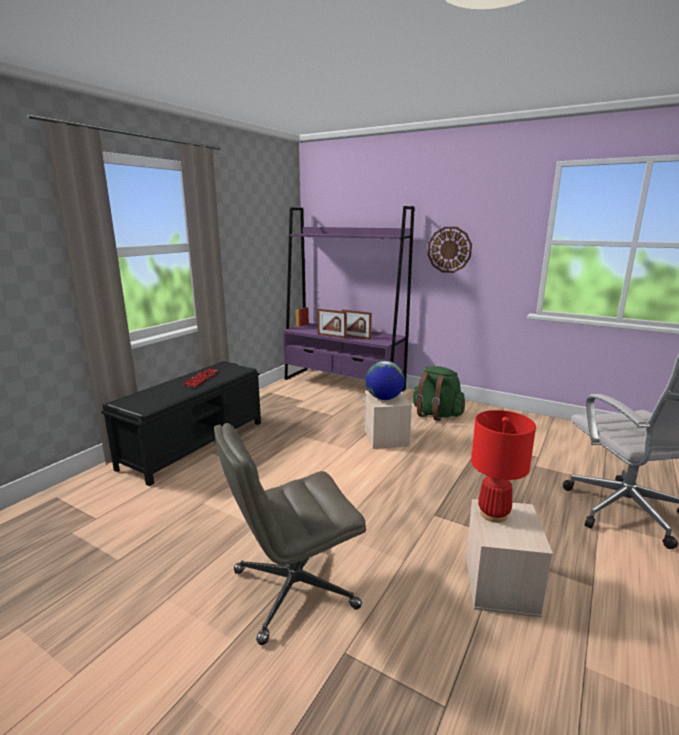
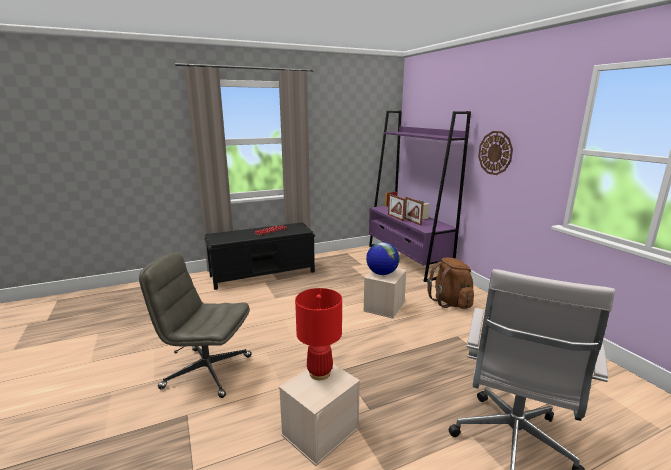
camera: 35 degrees right, 0 degrees up
green backpack [413,366,465,421] -> brown backpack [427,258,474,309]

